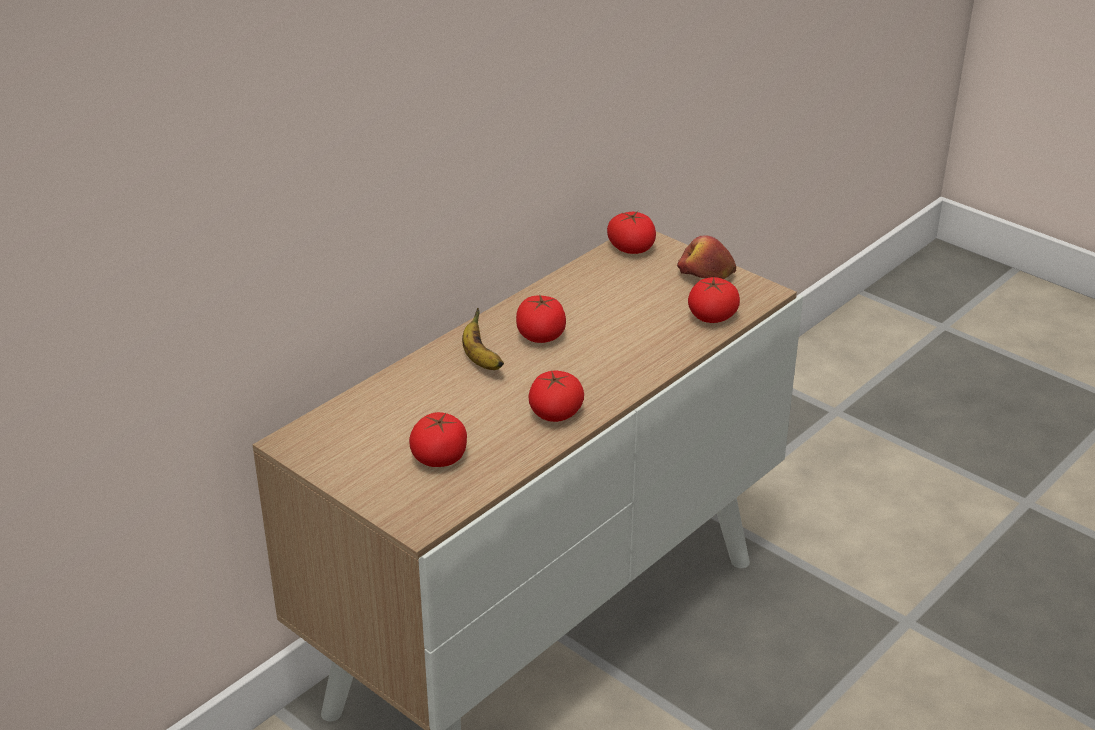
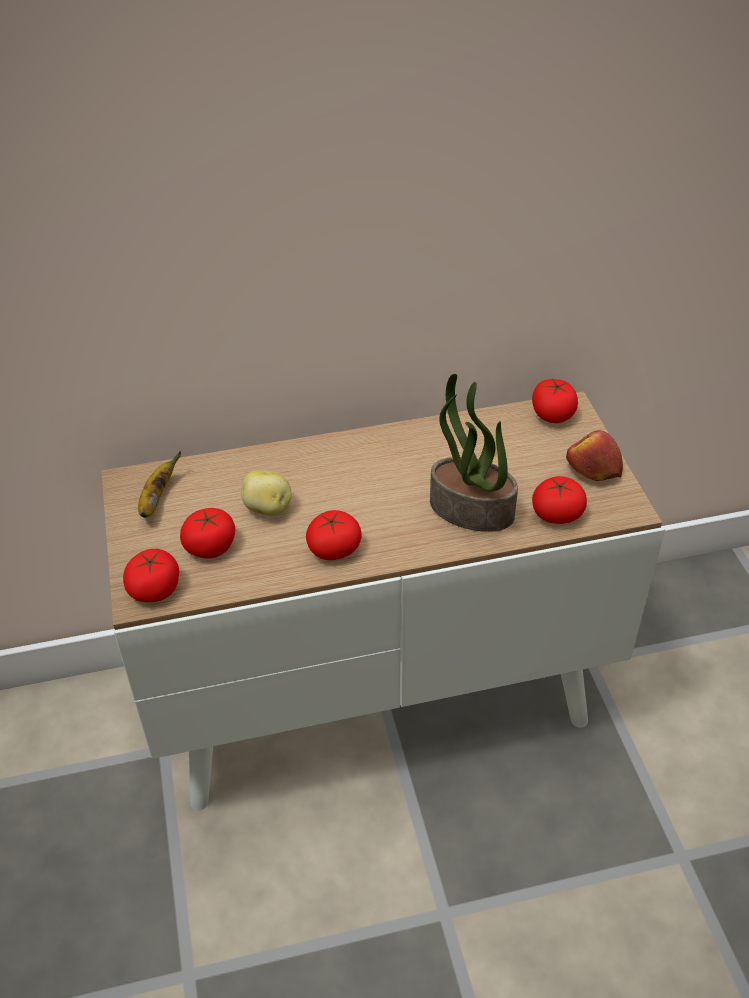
camera: 35 degrees right, 10 degrees up
banana [462,308,504,370] -> banana moved to [138,451,181,518]
tomato [516,295,566,343] -> tomato moved to [123,549,179,602]
none -> potato [241,470,292,516]
none -> potted plant [430,374,518,532]

